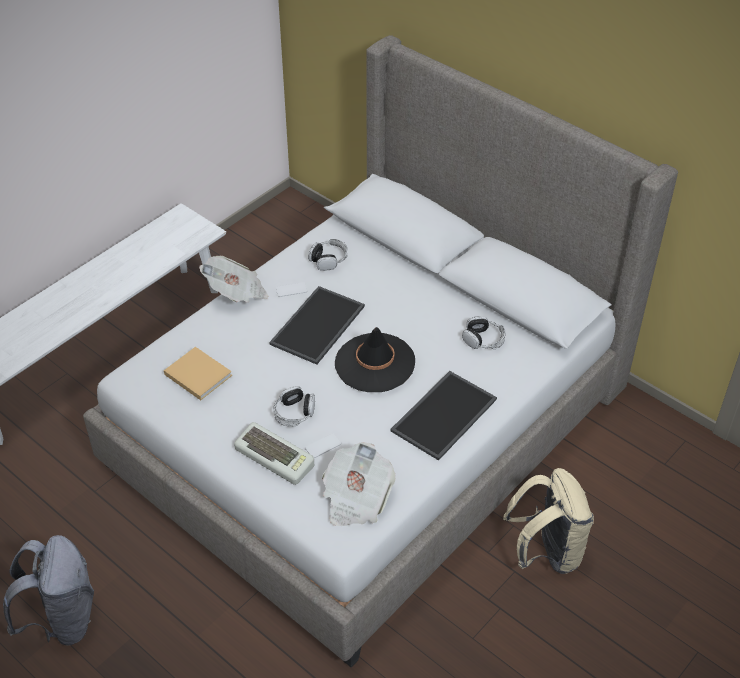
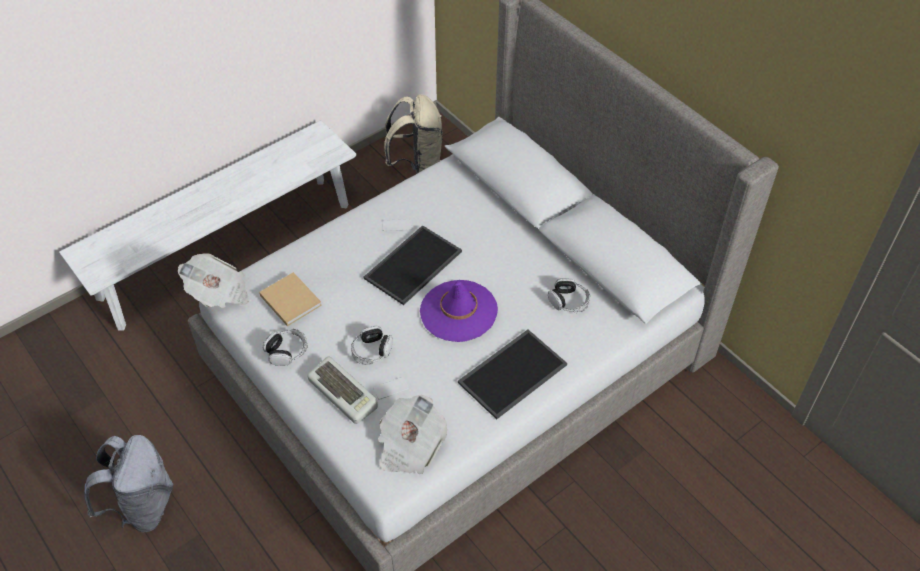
camera: 10 degrees right, 5 degrees up
newspaper [199,256,269,302] -> newspaper moved to [178,253,249,308]
headphones [308,239,347,271] -> headphones moved to [263,329,307,366]
black hat [335,327,415,392] -> purple hat [420,280,498,342]
beige backpack [503,468,594,574] -> beige backpack moved to [384,95,442,174]

